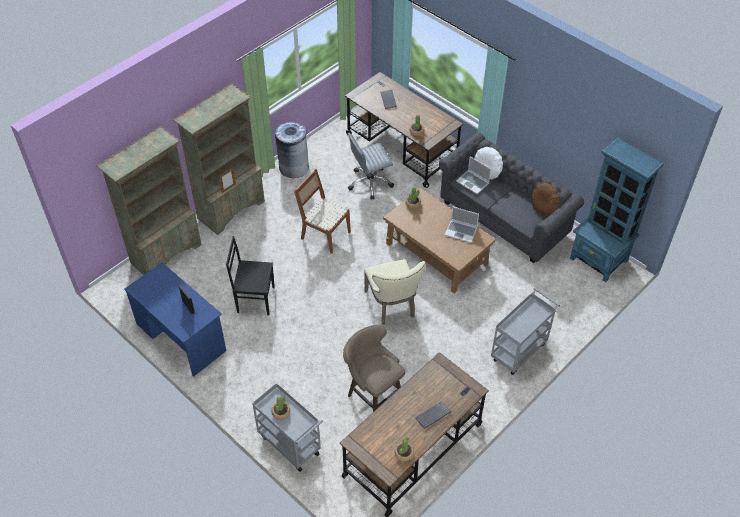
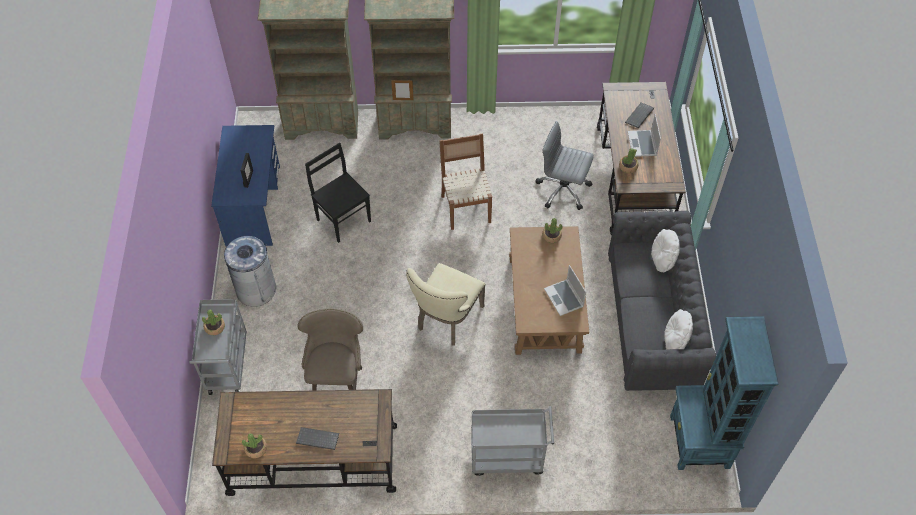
camera: 45 degrees right, 5 degrees up
grey trash can [275,121,309,178] -> grey trash can moved to [224,236,276,307]
laptop [456,157,491,194] -> laptop moved to [628,114,661,157]
brown pillow [531,183,560,217] -> white pillow [664,309,693,350]

